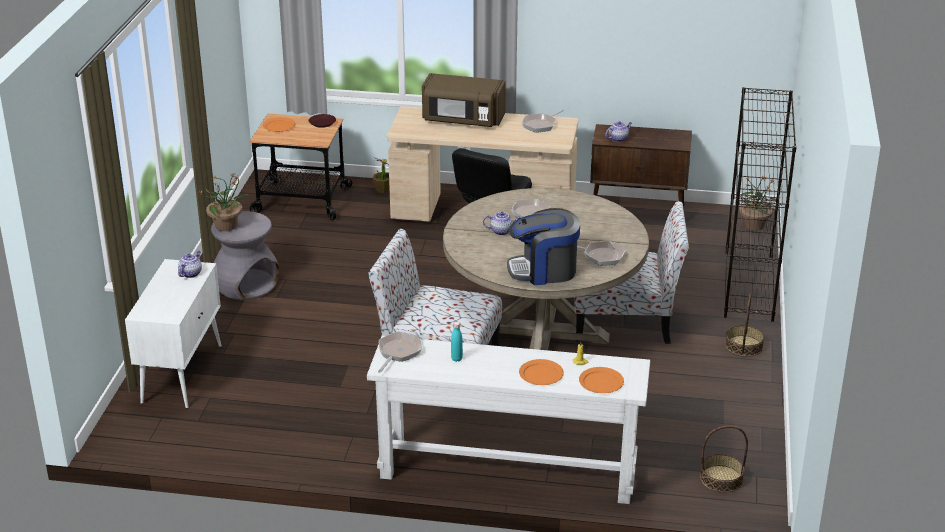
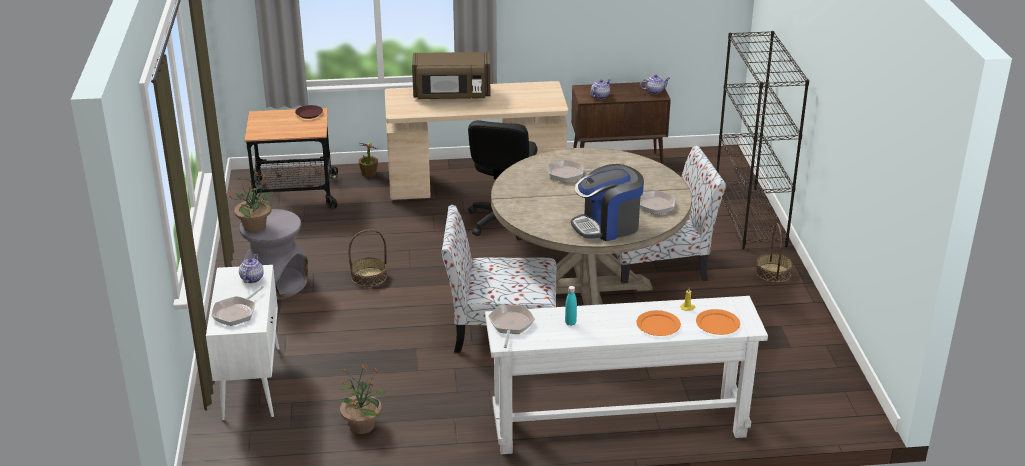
camera: 15 degrees left, 0 degrees up
orange plate [263,117,295,132] -> none
teapot [483,212,521,235] -> teapot moved to [640,75,670,94]
frying pan [522,109,564,133] -> frying pan moved to [212,286,264,326]
basket [700,425,748,493] -> basket moved to [349,229,387,287]
potted plant [739,175,776,231] -> potted plant moved to [339,364,387,434]

